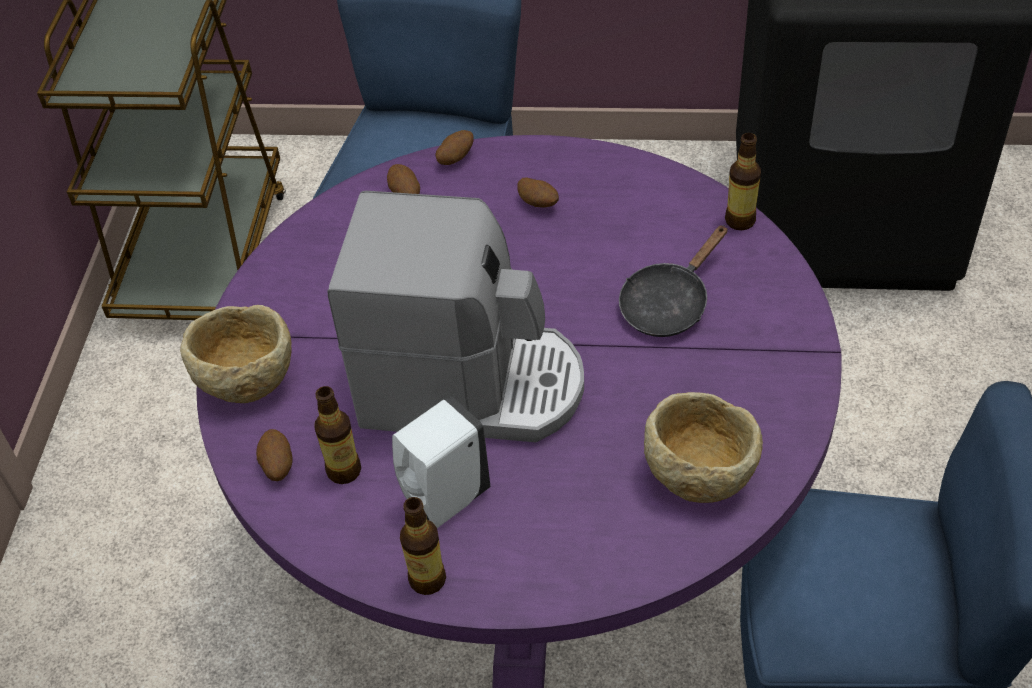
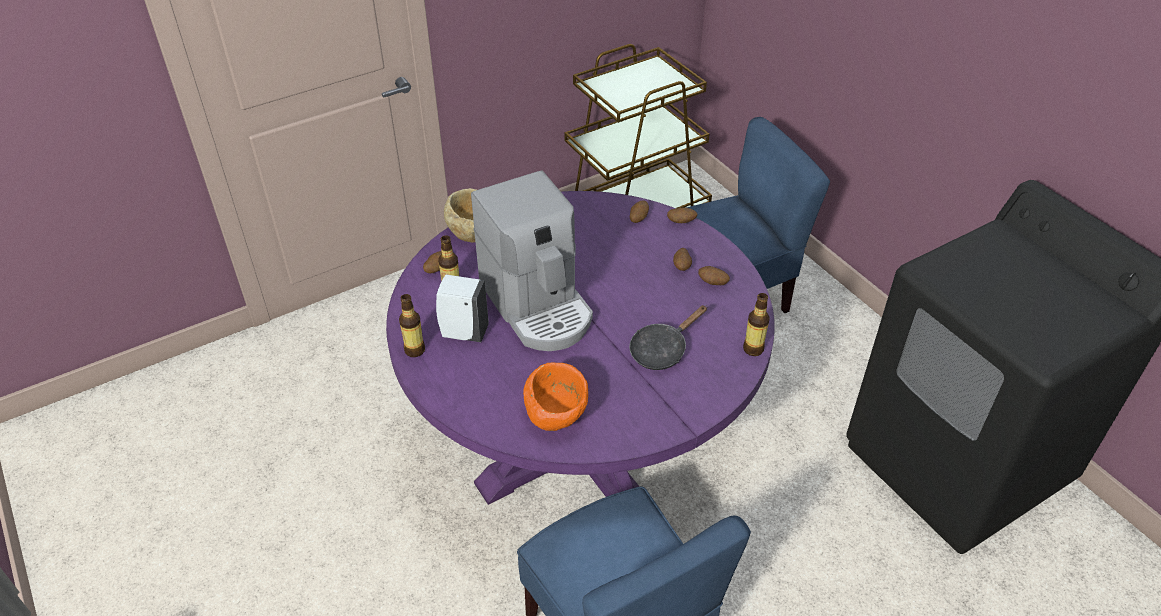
camera: 50 degrees right, 5 degrees down
black frying pan [619,225,728,337] -> black frying pan turned 45 degrees counterclockwise [629,305,707,370]
beige bowl [644,392,763,503] -> orange bowl [523,363,588,431]
none -> potato [698,266,730,285]

